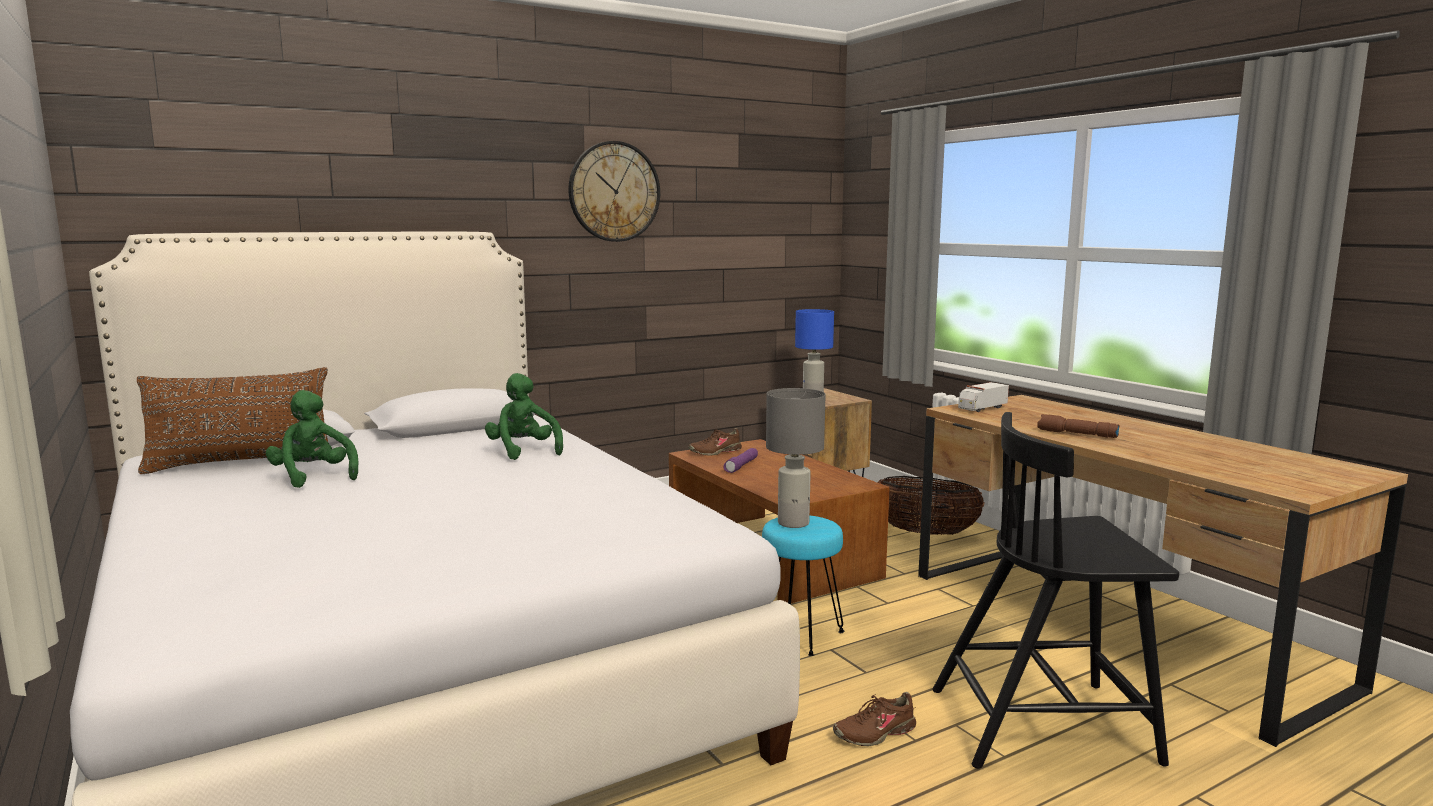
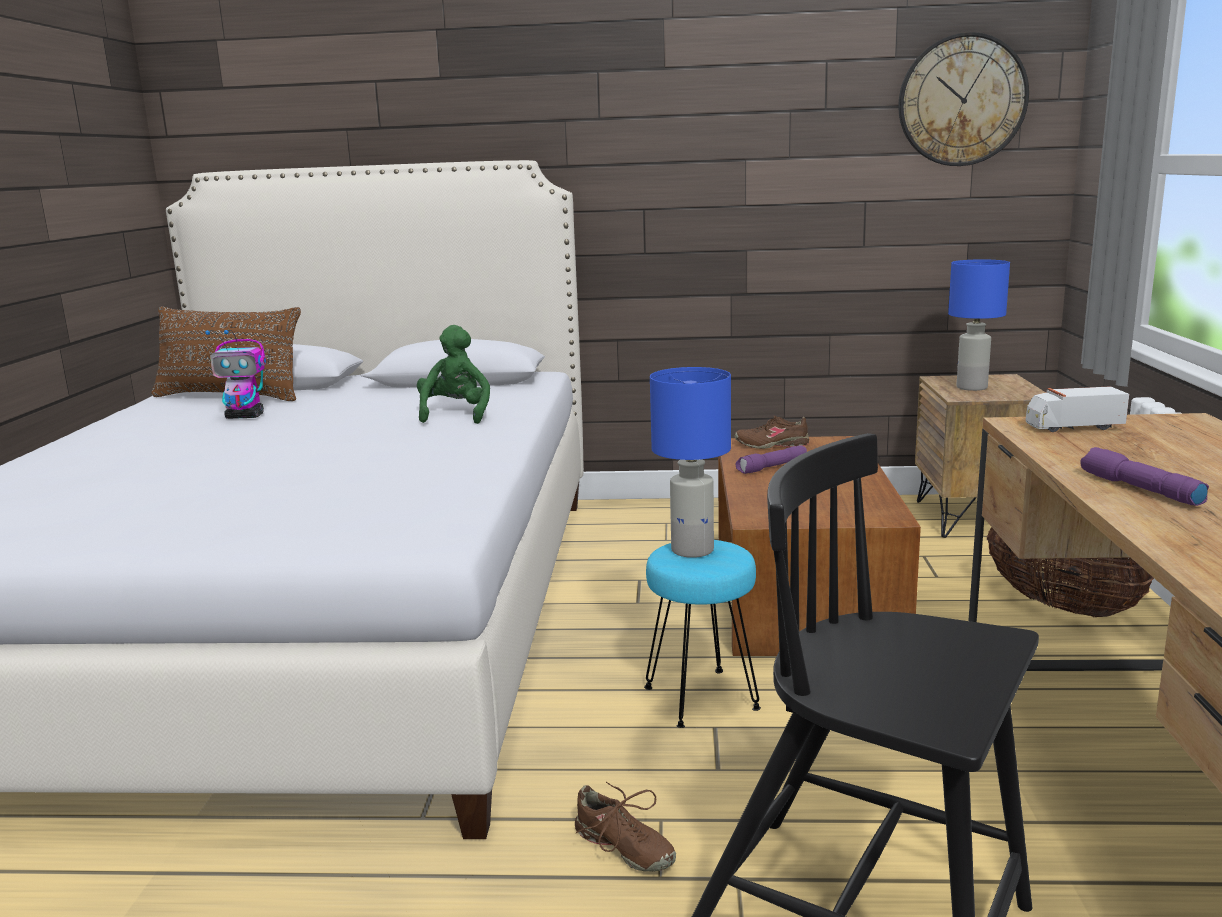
camera: 35 degrees right, 5 degrees up
green plush toy [266,390,359,488] -> toy robot [205,330,266,419]
wall clock [568,141,660,242] -> wall clock moved to [898,32,1029,166]
grey table lamp [766,388,825,528] -> blue table lamp [650,367,731,558]
brown shoe [833,692,916,746] -> brown shoe turned 150 degrees counterclockwise [575,782,676,872]
brown flashlight [1037,414,1120,438] -> purple flashlight [1080,447,1209,506]

